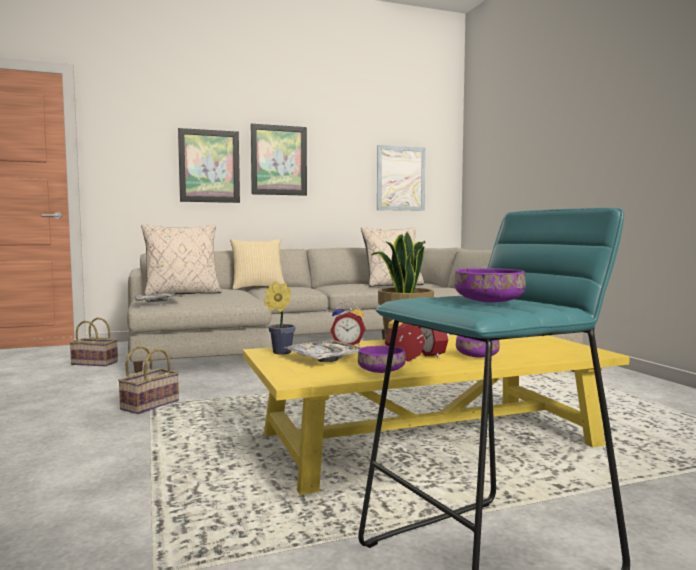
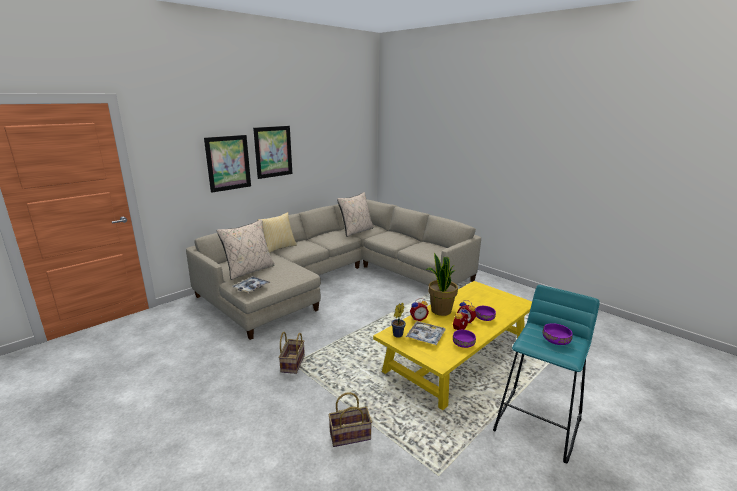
camera: 25 degrees left, 15 degrees up
basket [69,317,118,366] -> basket moved to [329,392,372,447]
picture [377,145,426,211] -> none

